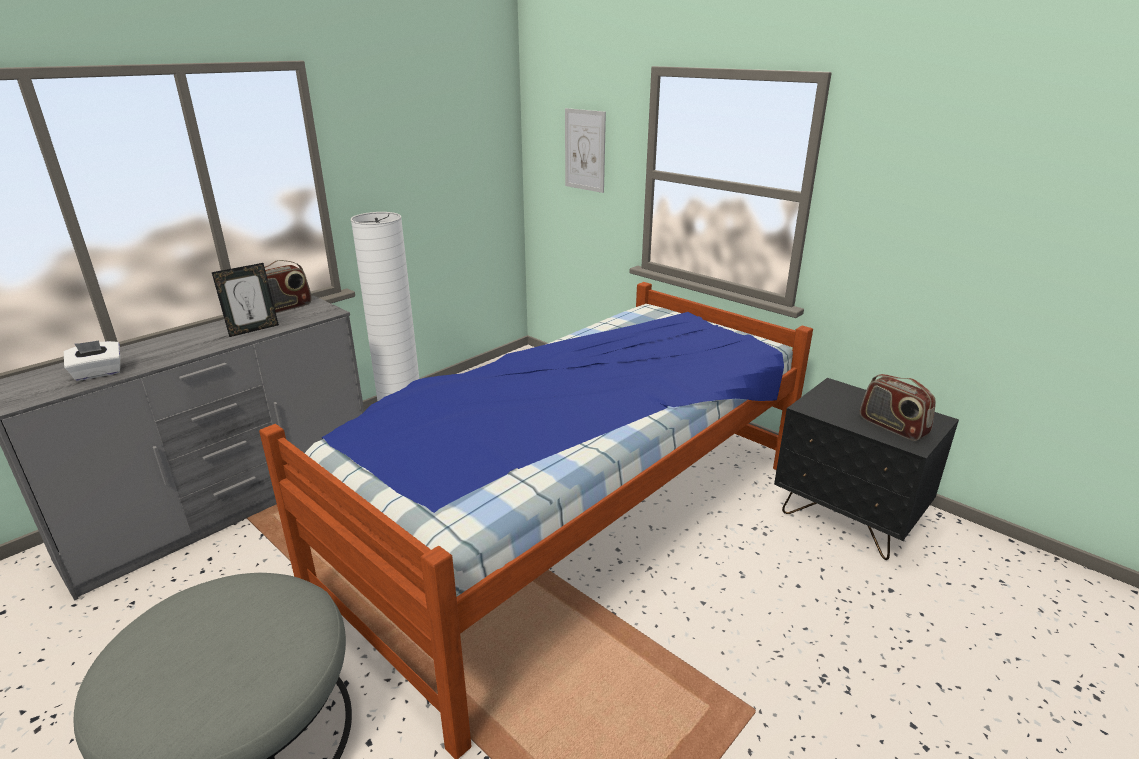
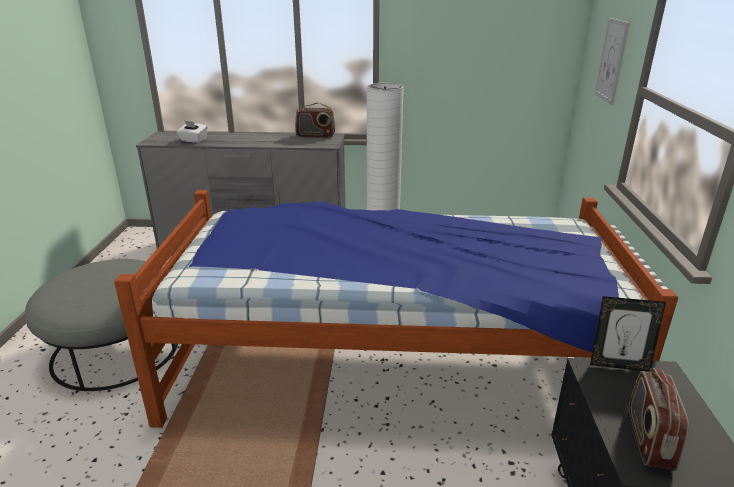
camera: 50 degrees right, 0 degrees up
picture frame [212,263,279,337] -> picture frame moved to [590,296,666,372]

